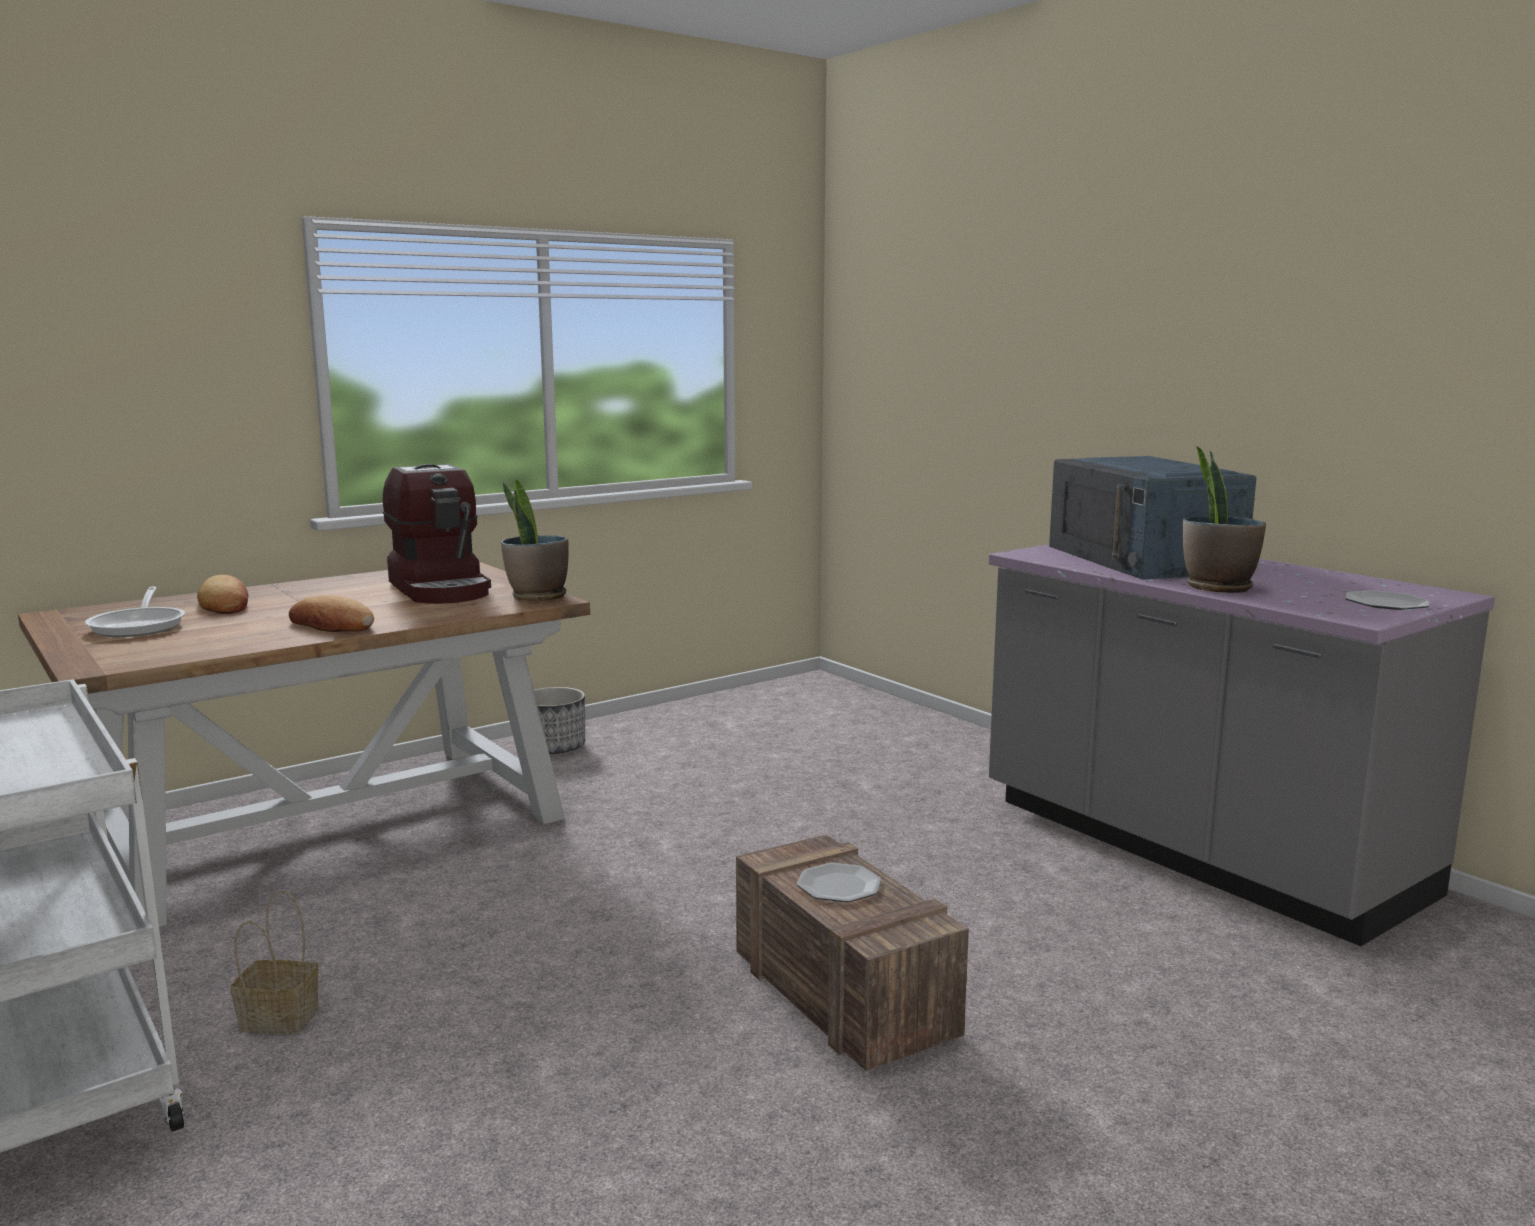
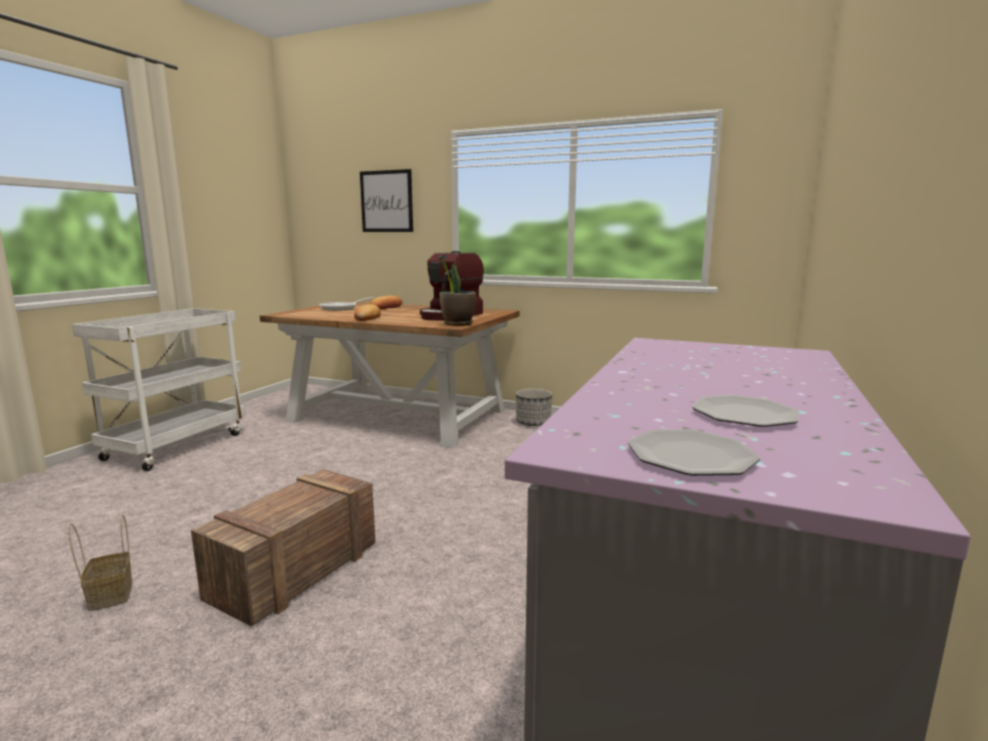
camera: 60 degrees right, 0 degrees up
basket [231,890,319,1035] -> basket moved to [69,515,132,611]
plate [797,863,882,902] -> plate moved to [692,395,799,427]
blue microwave [1049,456,1256,580] -> none
potted plant [1182,446,1266,593] -> none
none -> picture [360,169,413,232]

